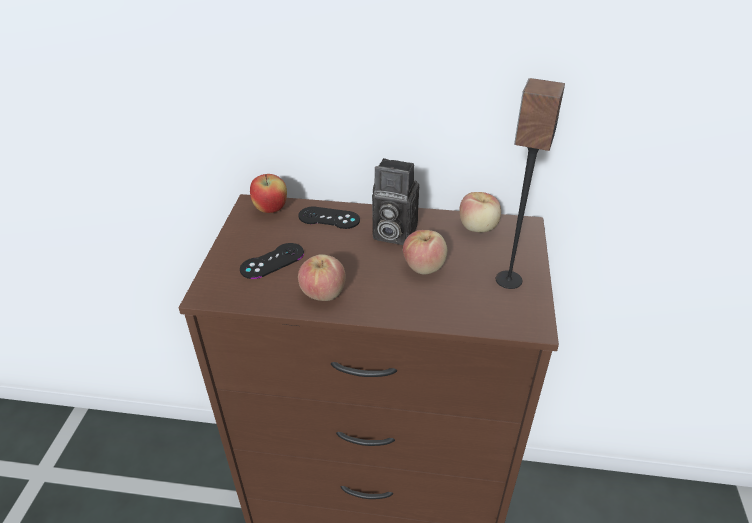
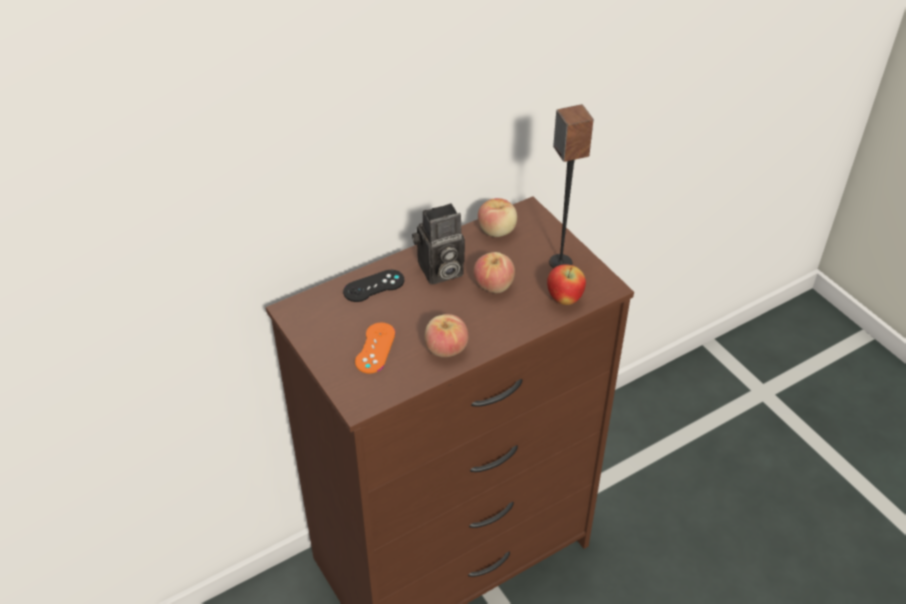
camera: 40 degrees left, 5 degrees up
black game controller [240,243,304,279] -> orange game controller [355,323,395,374]
apple [250,174,287,213] -> apple moved to [547,264,586,305]

